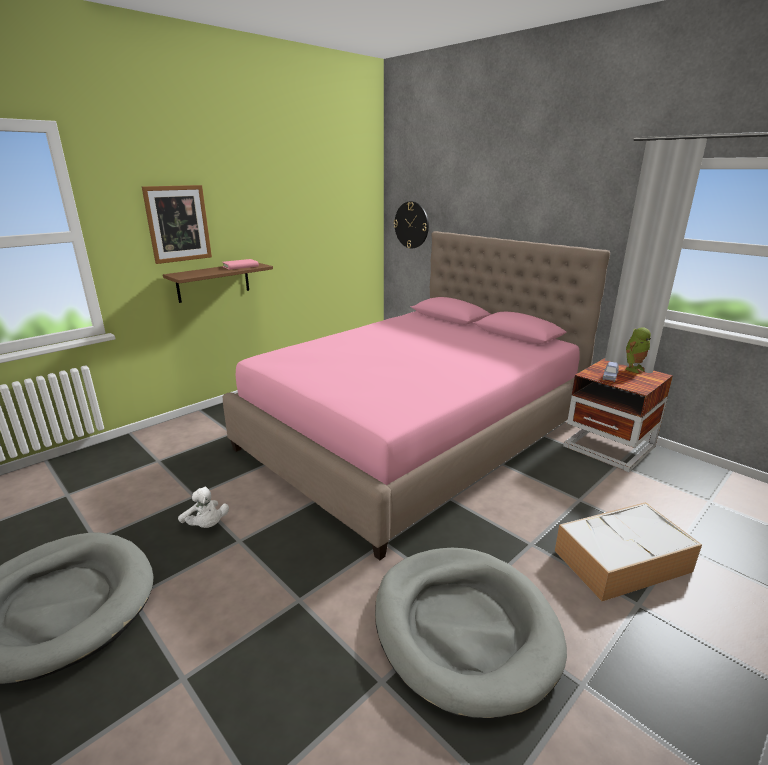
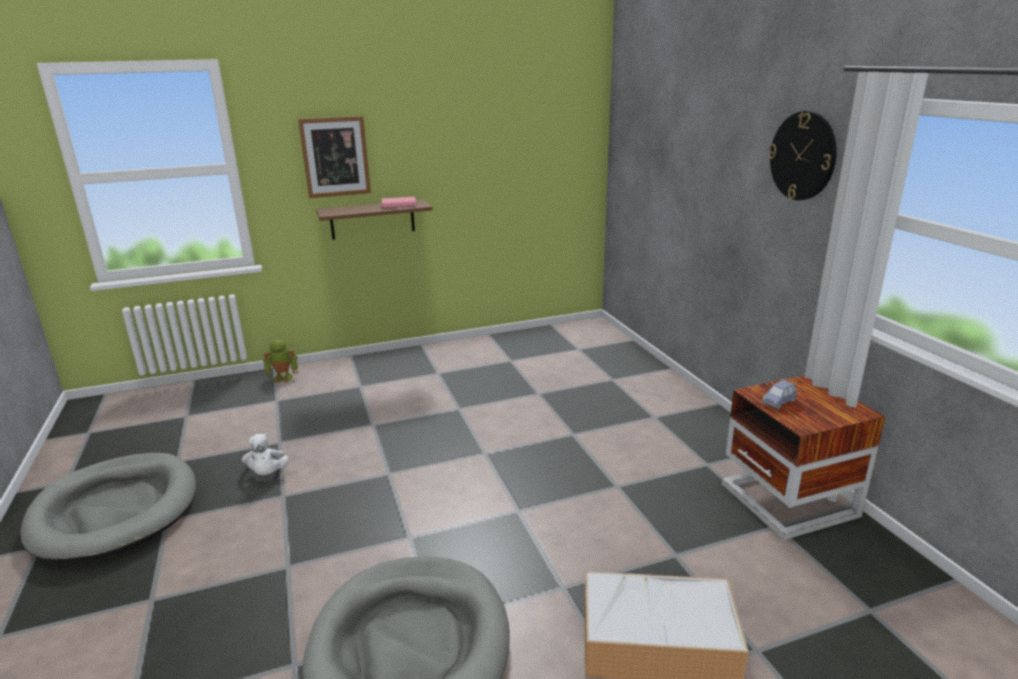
camera: 25 degrees right, 0 degrees up
pink bed [222,231,610,560] -> none
wall clock [394,201,429,248] -> wall clock moved to [768,111,837,200]
toy robot [625,327,651,374] -> toy robot moved to [263,339,298,383]

